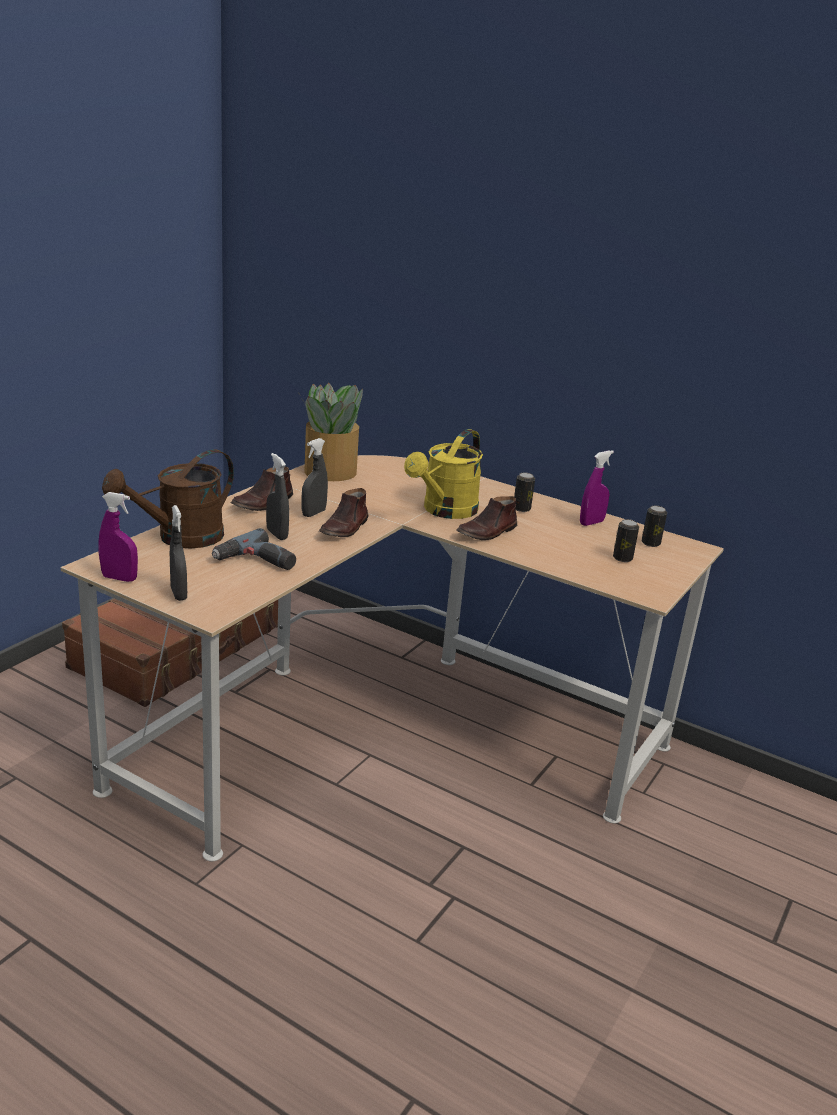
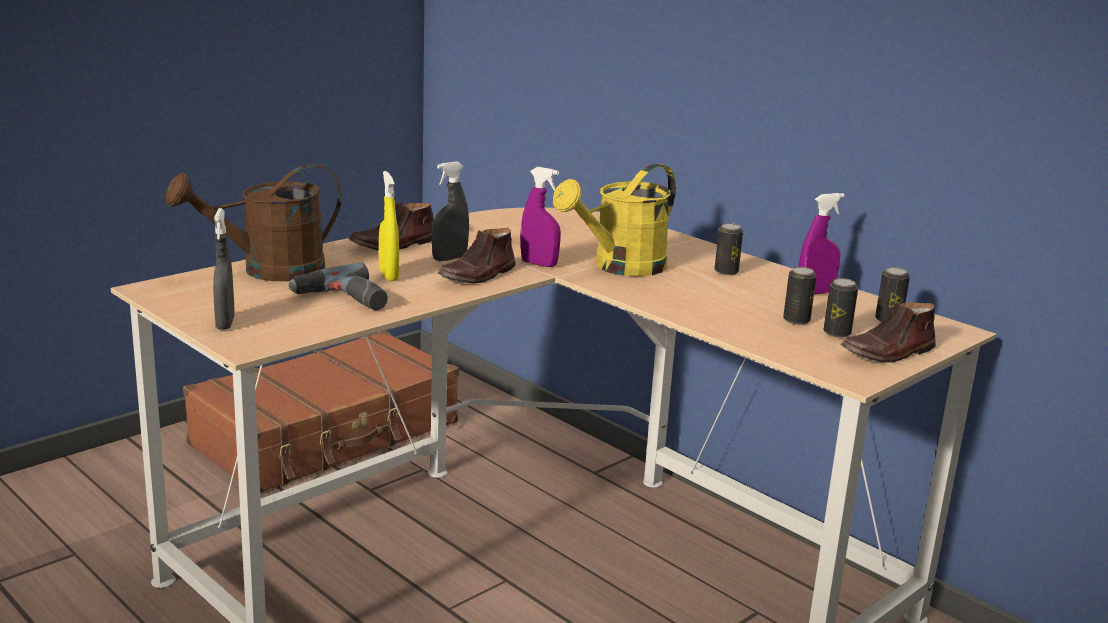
camera: 15 degrees right, 5 degrees down
purple spray bottle [98,492,138,582] -> purple spray bottle moved to [520,167,561,267]
grey spray bottle [266,453,289,540] -> yellow spray bottle [379,171,399,281]
potted plant [298,383,363,481] -> none
brown shoe [457,496,517,540] -> brown shoe moved to [840,302,936,363]
none -> can [783,267,817,325]

